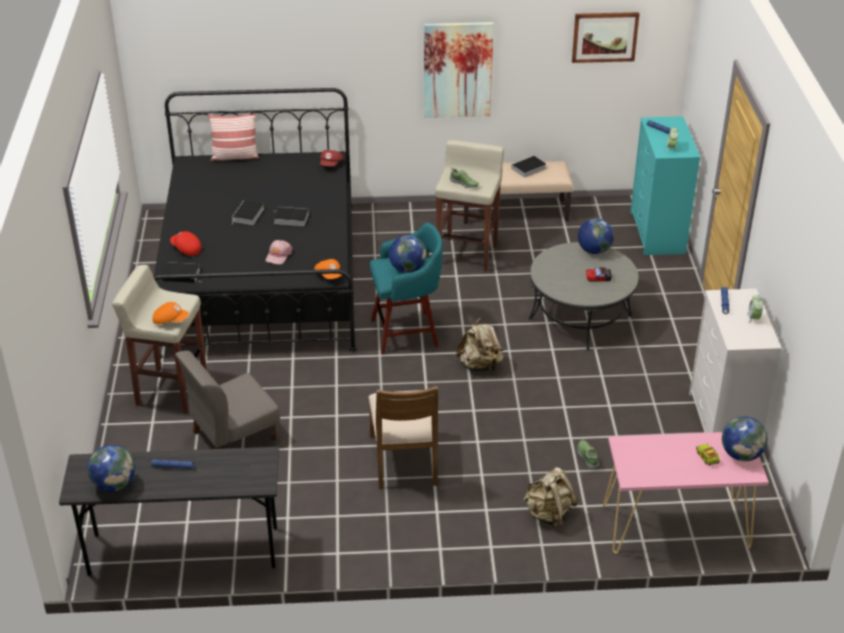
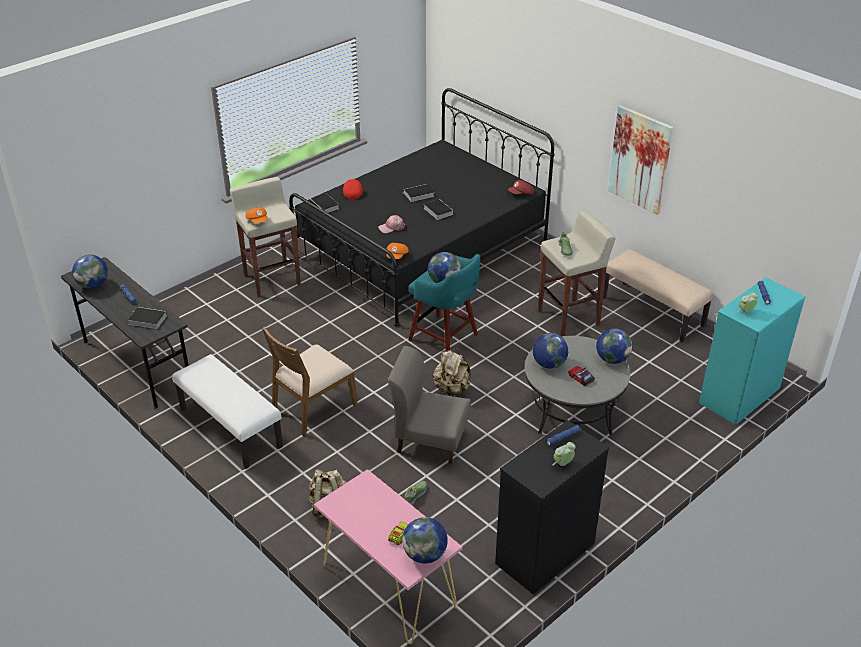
camera: 50 degrees right, 0 degrees up
grey chair [175,351,280,449] -> grey chair moved to [388,346,471,464]
pillow [208,113,259,161] -> none
book [508,156,546,178] -> book moved to [128,307,167,329]
picture [572,12,639,63] -> none
white dresser [689,289,782,433] -> black dresser [495,420,609,595]
none -> white bench [172,354,283,469]
none -> globe [533,333,568,369]

